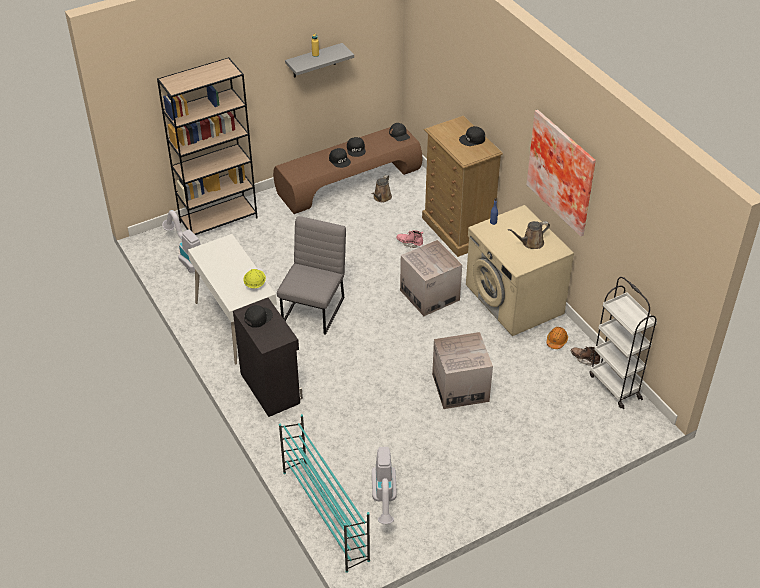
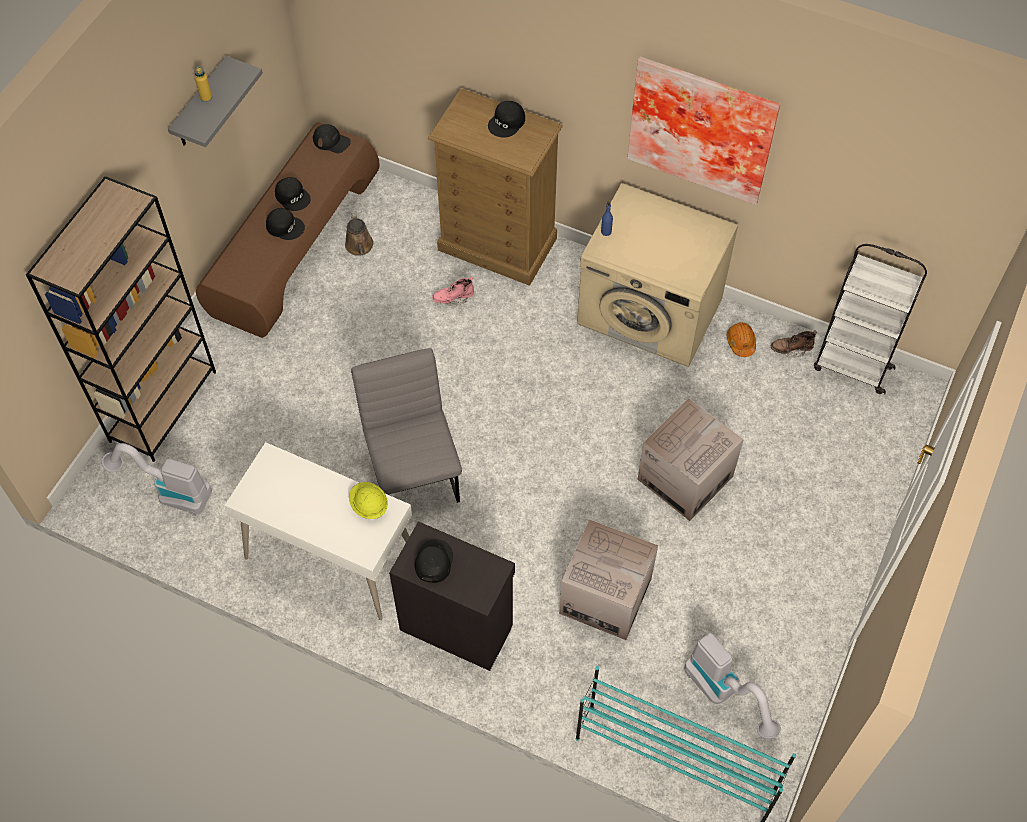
camera: 35 degrees left, 15 degrees up
cardboard box [400,240,462,316] -> cardboard box moved to [559,519,658,640]
brown watering can [508,221,550,249] -> none

